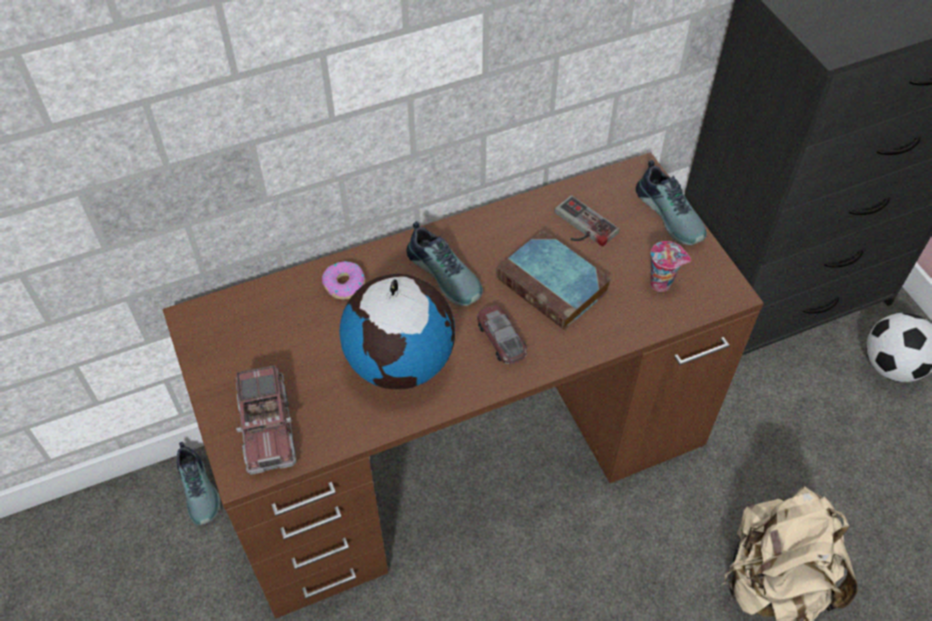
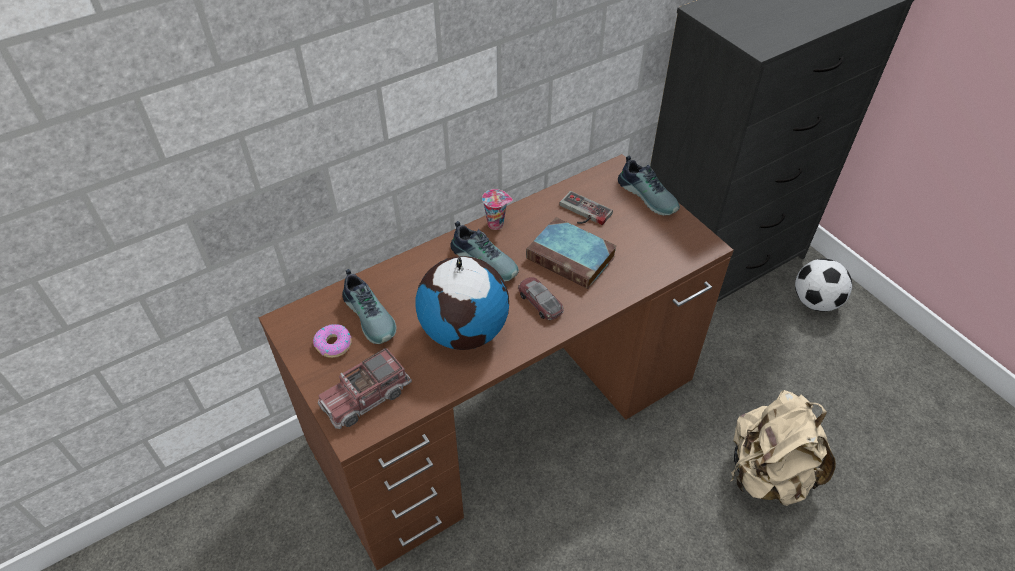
camera: 10 degrees left, 5 degrees down
shoe [177,442,220,526] -> shoe moved to [342,269,397,344]
toy truck [236,365,297,475] -> toy truck turned 75 degrees clockwise [318,348,412,429]
donut [322,261,365,300] -> donut moved to [313,324,352,358]
cup [650,241,691,292] -> cup moved to [482,189,513,230]

